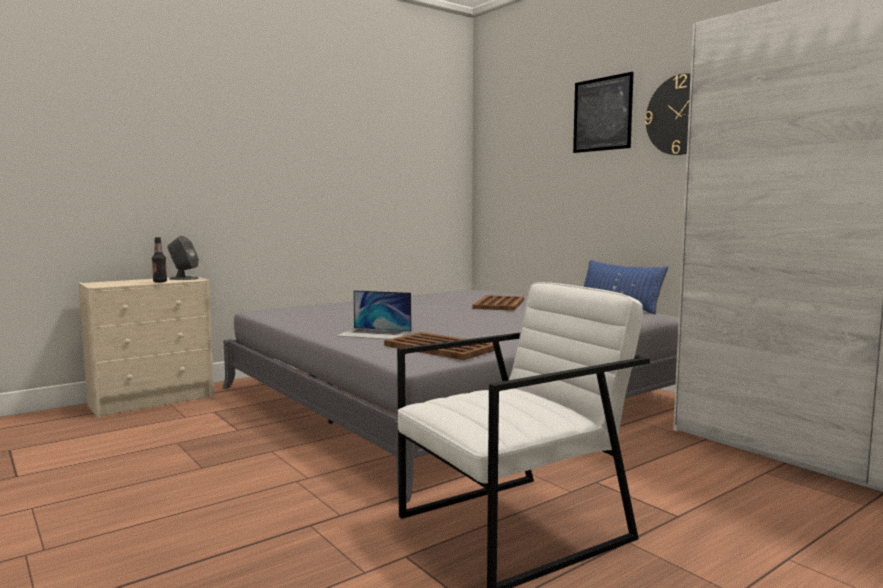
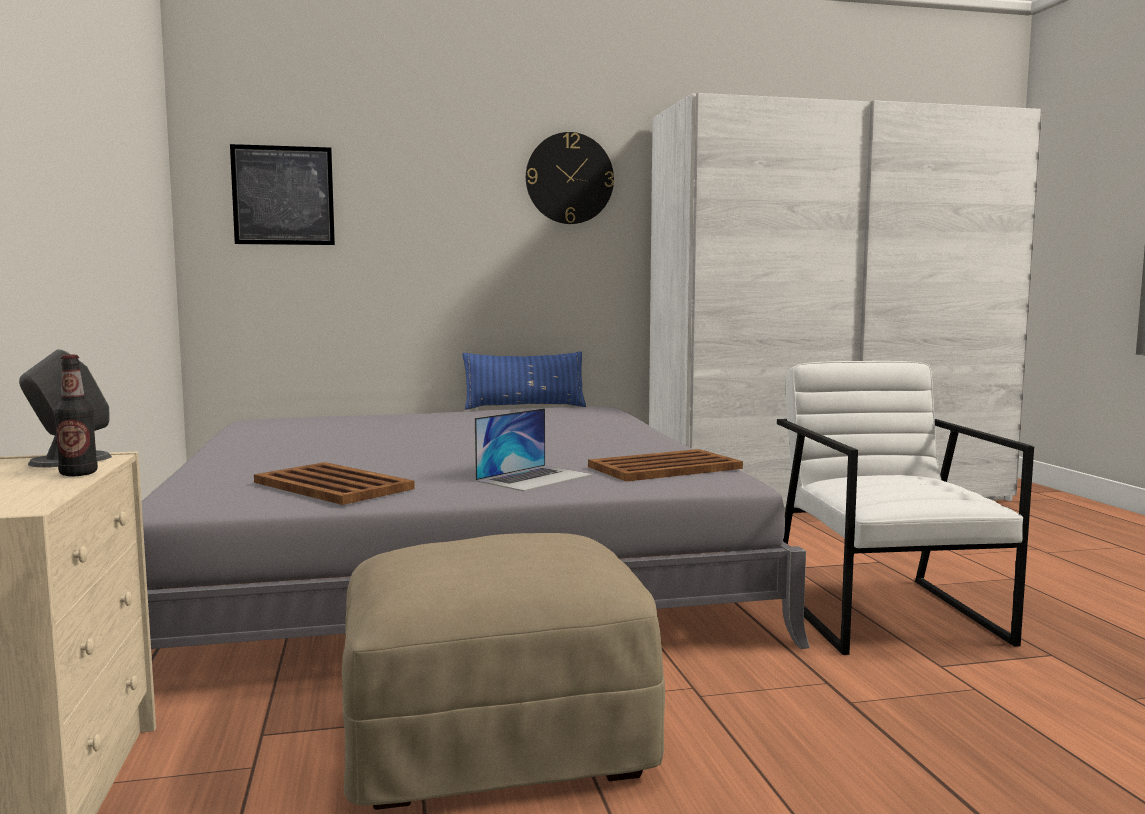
camera: 65 degrees left, 0 degrees up
brown tray [472,295,524,311] -> brown tray moved to [254,462,415,505]
picture [573,72,634,153] -> picture moved to [230,144,335,245]
none -> beige ottoman [342,533,665,810]

